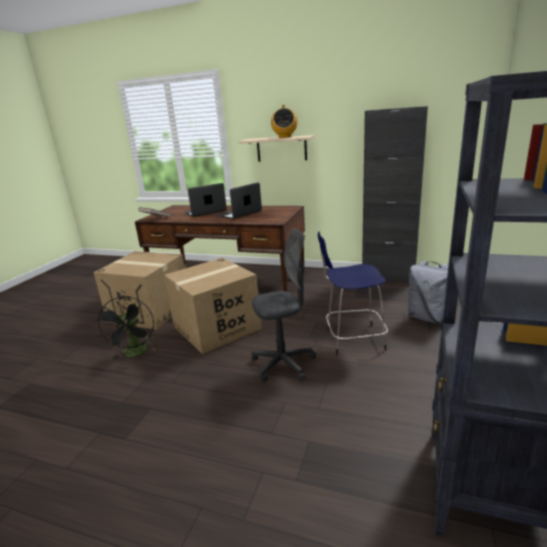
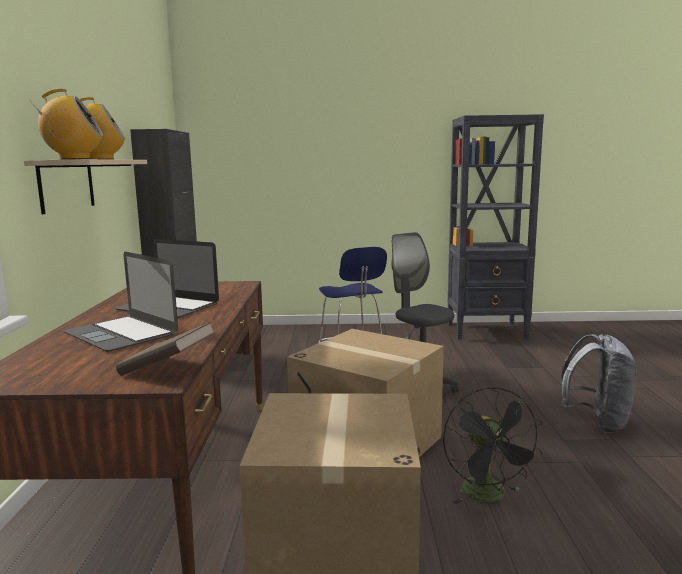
camera: 110 degrees left, 10 degrees down
black fan [97,296,156,358] -> black fan turned 105 degrees clockwise [443,387,543,504]
grey backpack [408,261,448,324] -> grey backpack moved to [561,334,637,433]
none -> radio [29,89,103,160]

